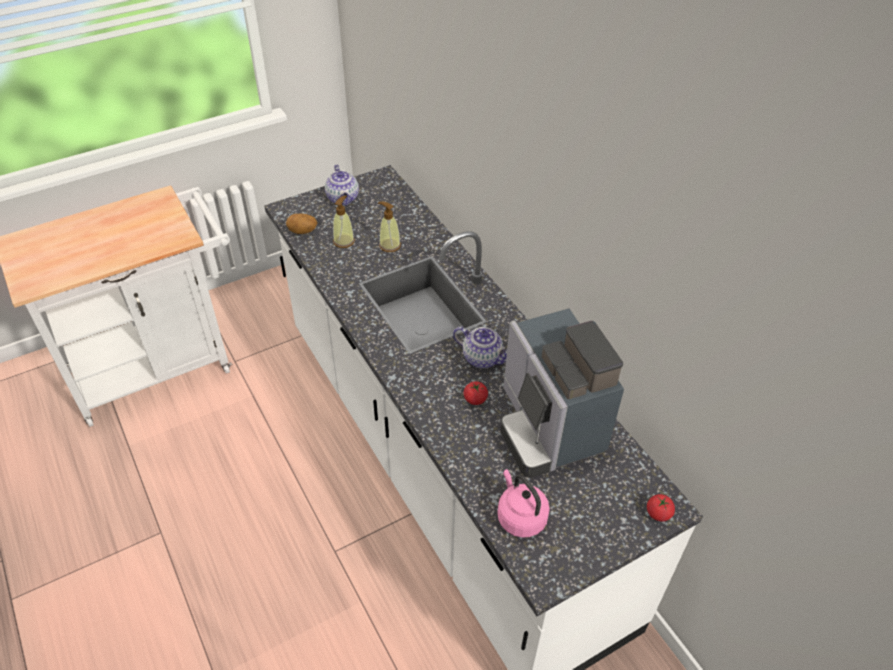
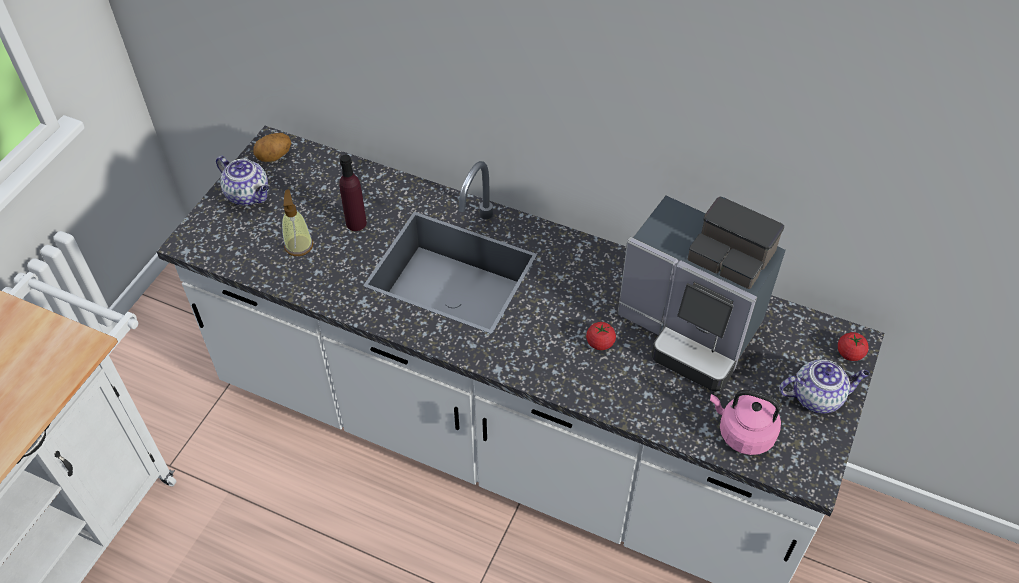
camera: 35 degrees left, 5 degrees up
potato [286,214,317,234] -> potato moved to [253,133,291,162]
soap dispenser [378,201,401,252] -> purple bottle [339,154,367,231]
teapot [453,326,507,368] -> teapot moved to [779,359,870,414]

